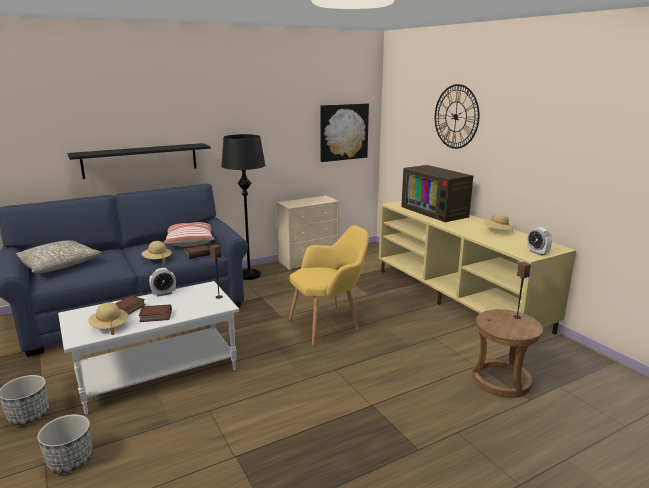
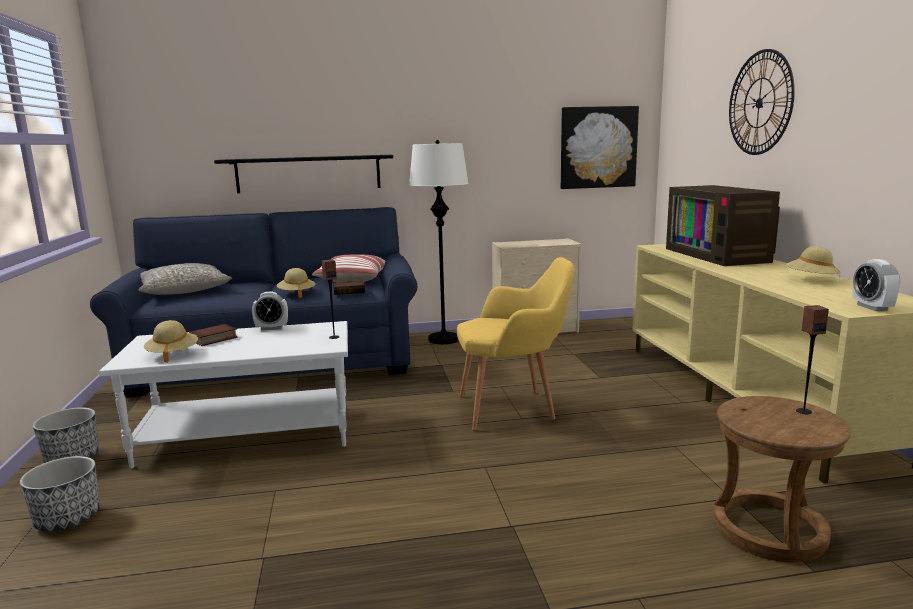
camera: 20 degrees right, 5 degrees down
book [139,304,172,322] -> none
black floor lamp [221,134,265,280] -> white floor lamp [409,140,469,344]

